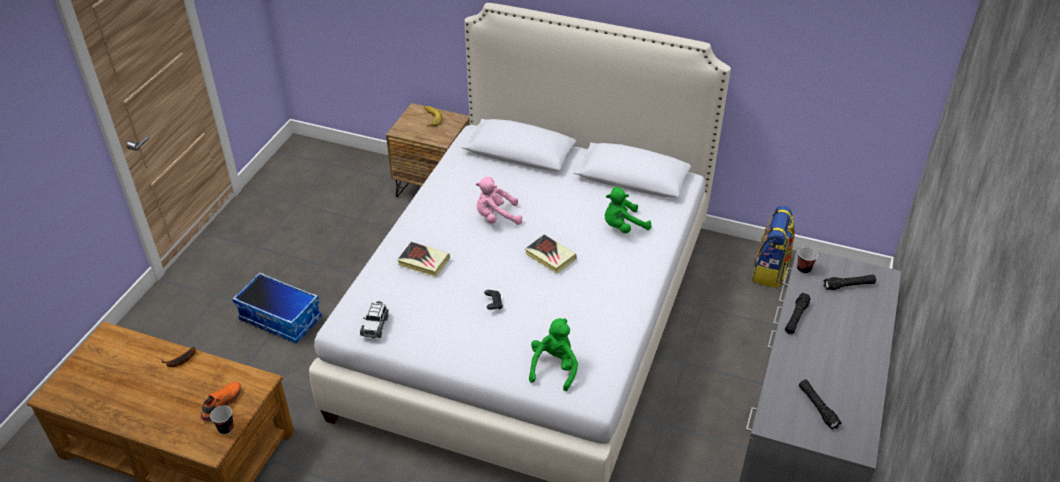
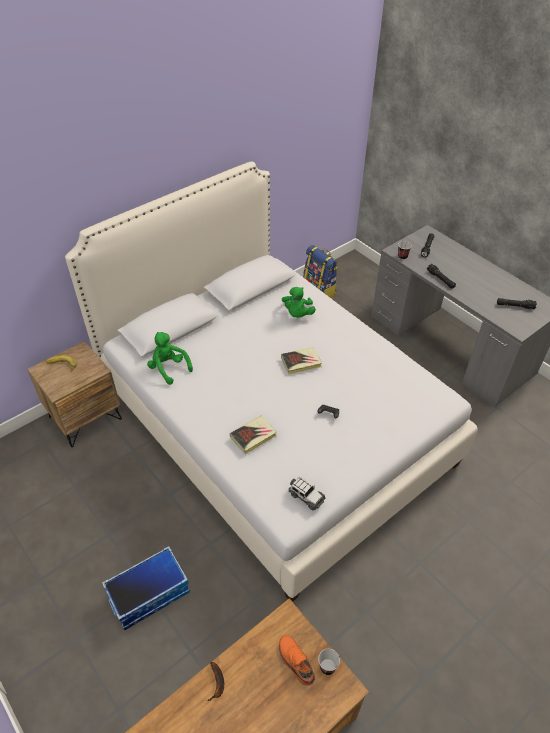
camera: 60 degrees left, 5 degrees up
pink plush toy [476,177,522,225] -> none
green plush toy [529,318,578,391] -> green plush toy moved to [147,332,193,385]

